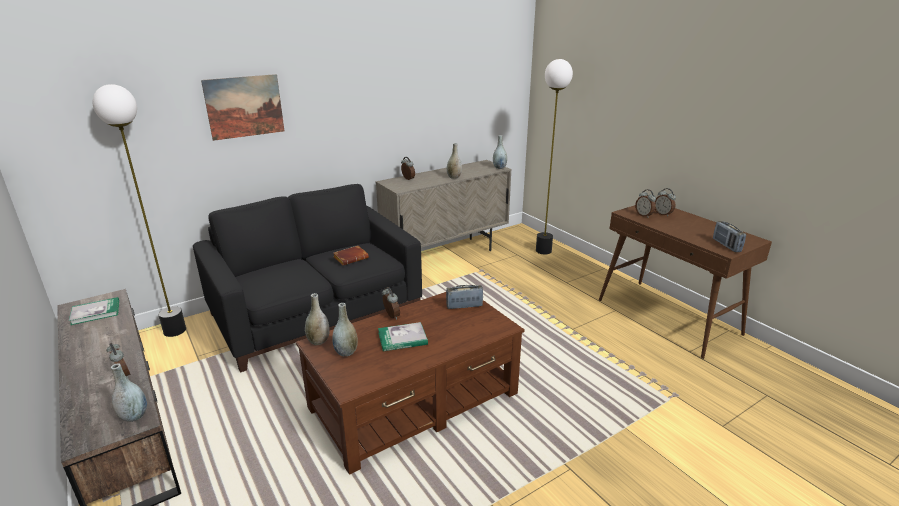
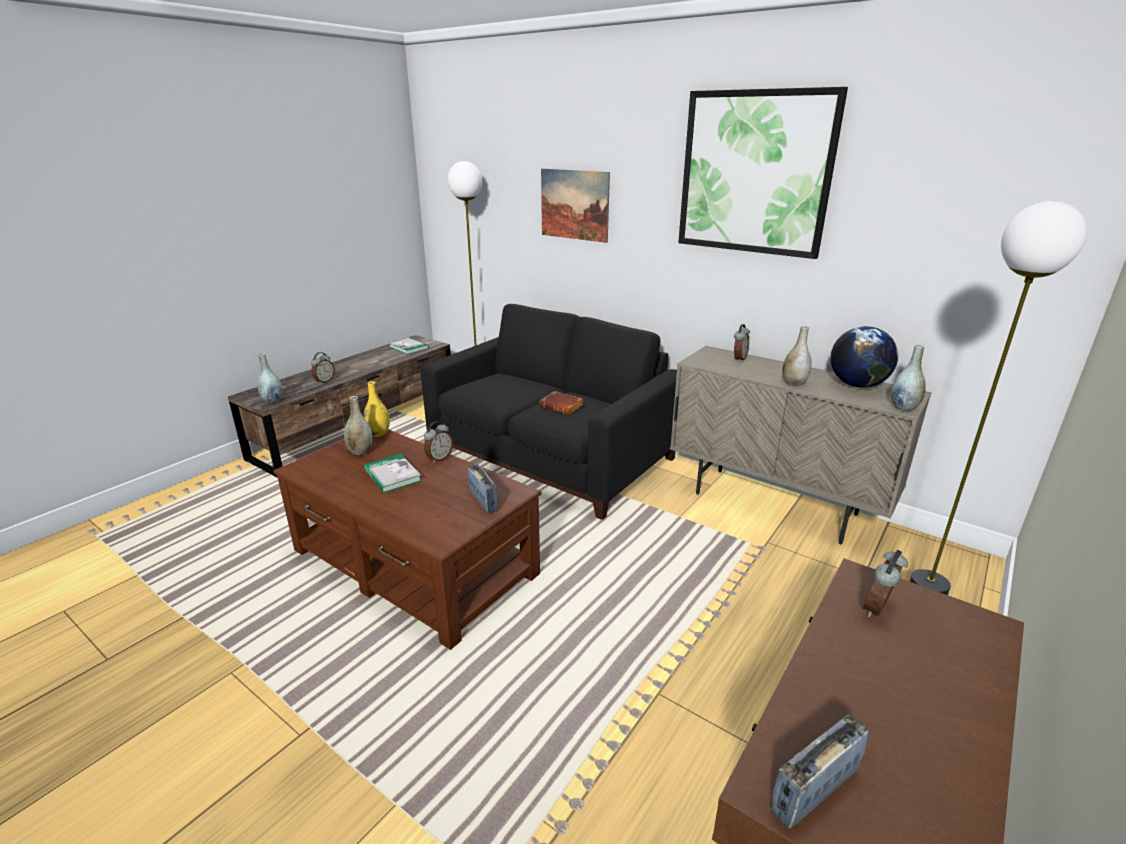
camera: 70 degrees right, 0 degrees up
grey vase [305,293,330,345] -> yellow vase [363,381,390,437]
alarm clock [655,188,676,216] -> none
none -> picture [678,87,848,259]
none -> globe [831,326,898,388]

